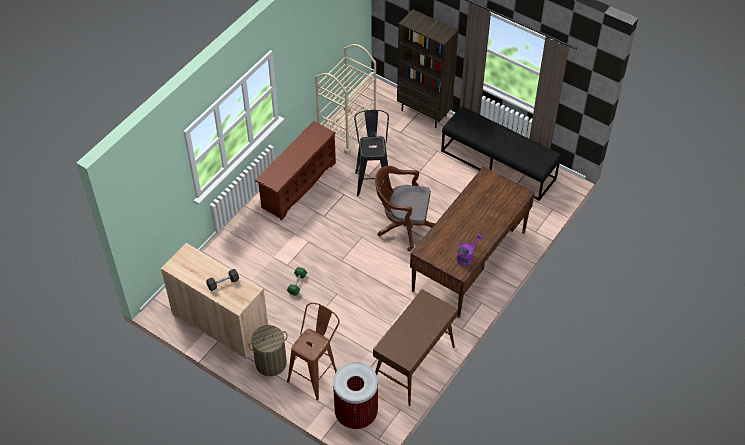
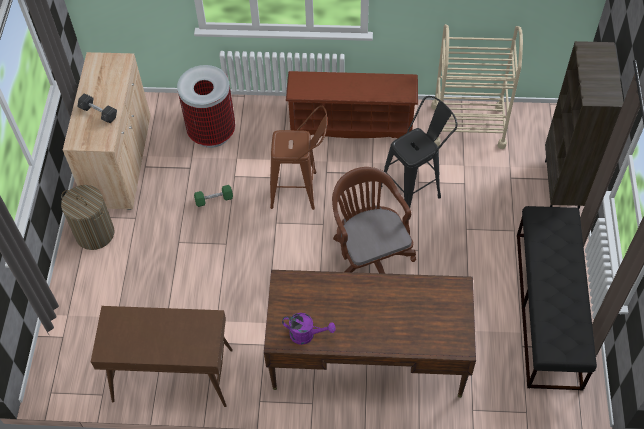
camera: 60 degrees right, 5 degrees up
brown stool [287,303,340,400] -> brown stool moved to [270,105,327,210]
trash can [333,362,378,429] -> trash can moved to [177,65,235,148]

